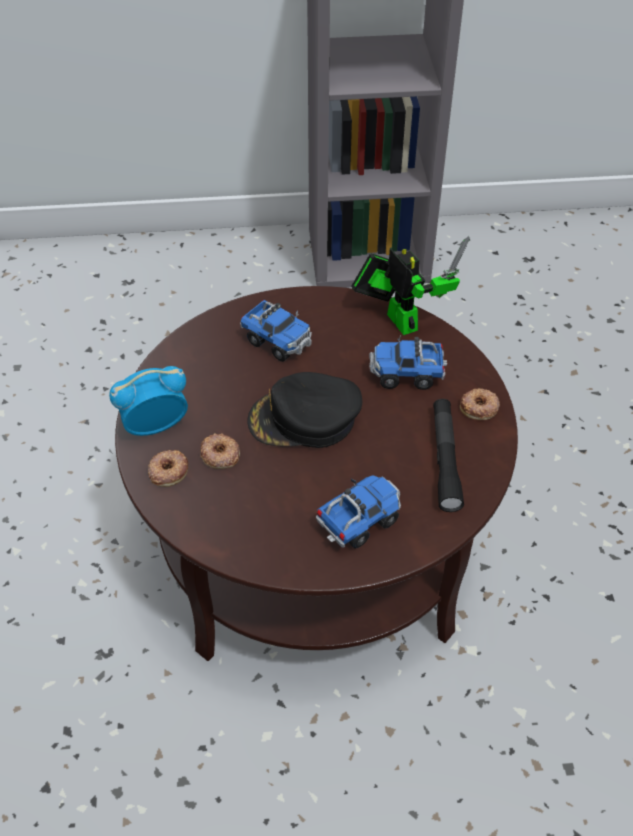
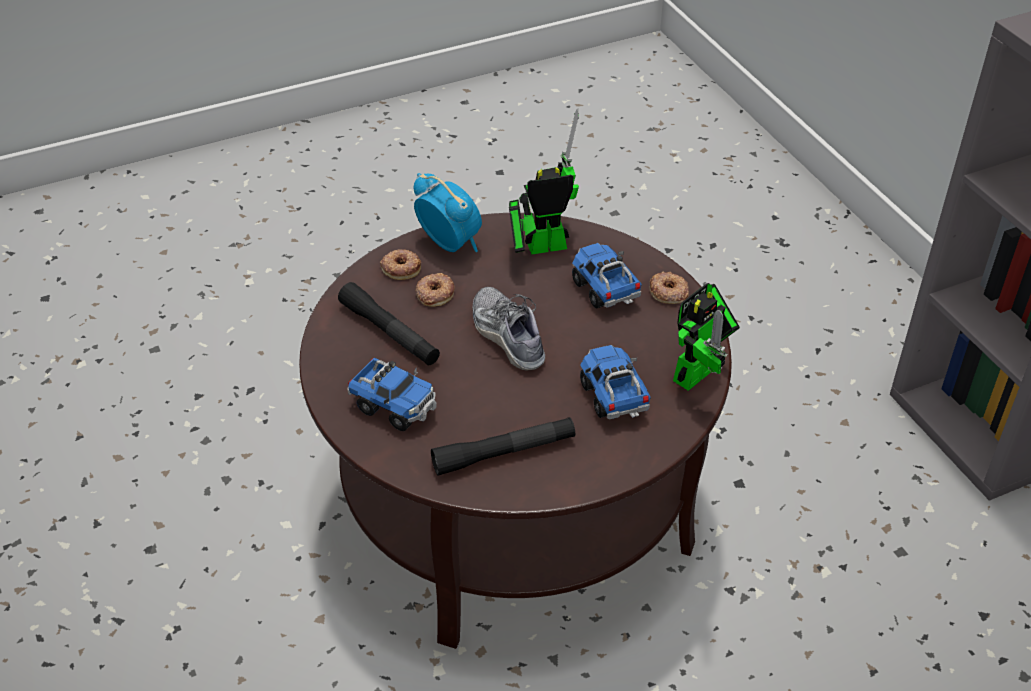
camera: 70 degrees right, 5 degrees down
toy truck [240,300,312,362] -> toy truck turned 135 degrees clockwise [572,243,642,308]
black cap [247,372,362,448] -> shoe [473,287,545,371]
donut [460,388,500,420] -> donut moved to [650,271,689,304]
none -> black flashlight [338,282,440,365]
none -> toy robot [509,108,579,255]

